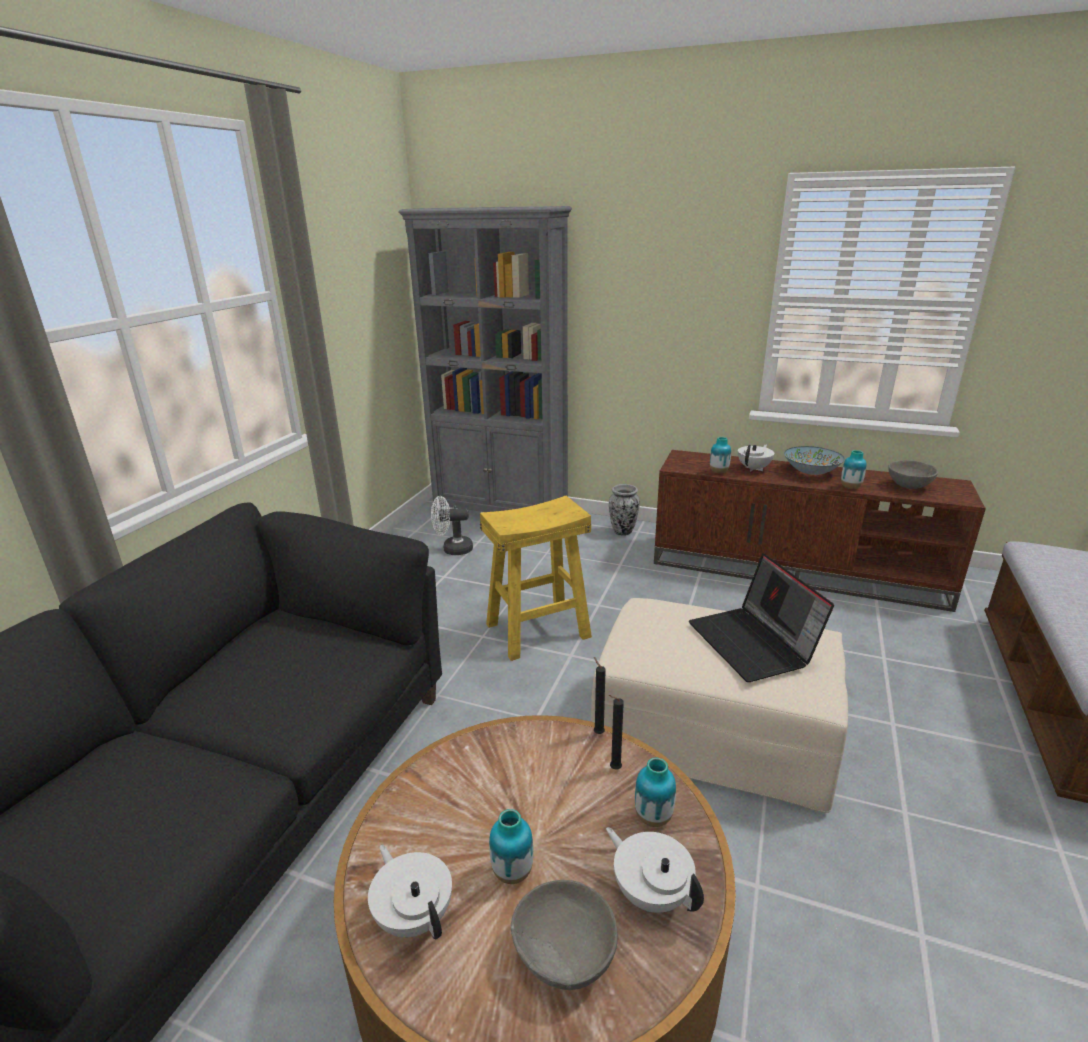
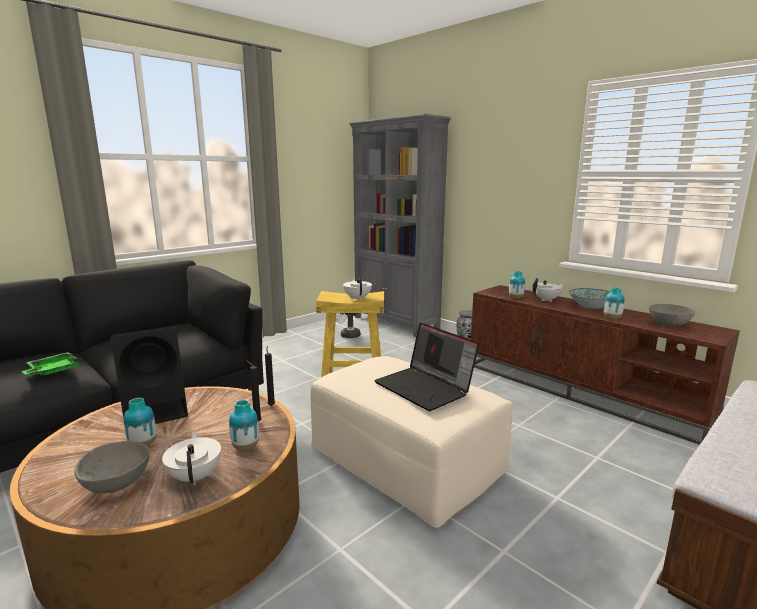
camera: 25 degrees right, 10 degrees down
white teapot [368,845,452,939] -> white teapot moved to [343,277,372,301]
laptop [689,553,834,682] -> laptop turned 45 degrees counterclockwise [374,323,479,411]
none -> green tray [21,352,82,375]
none -> black speaker [111,326,188,424]

